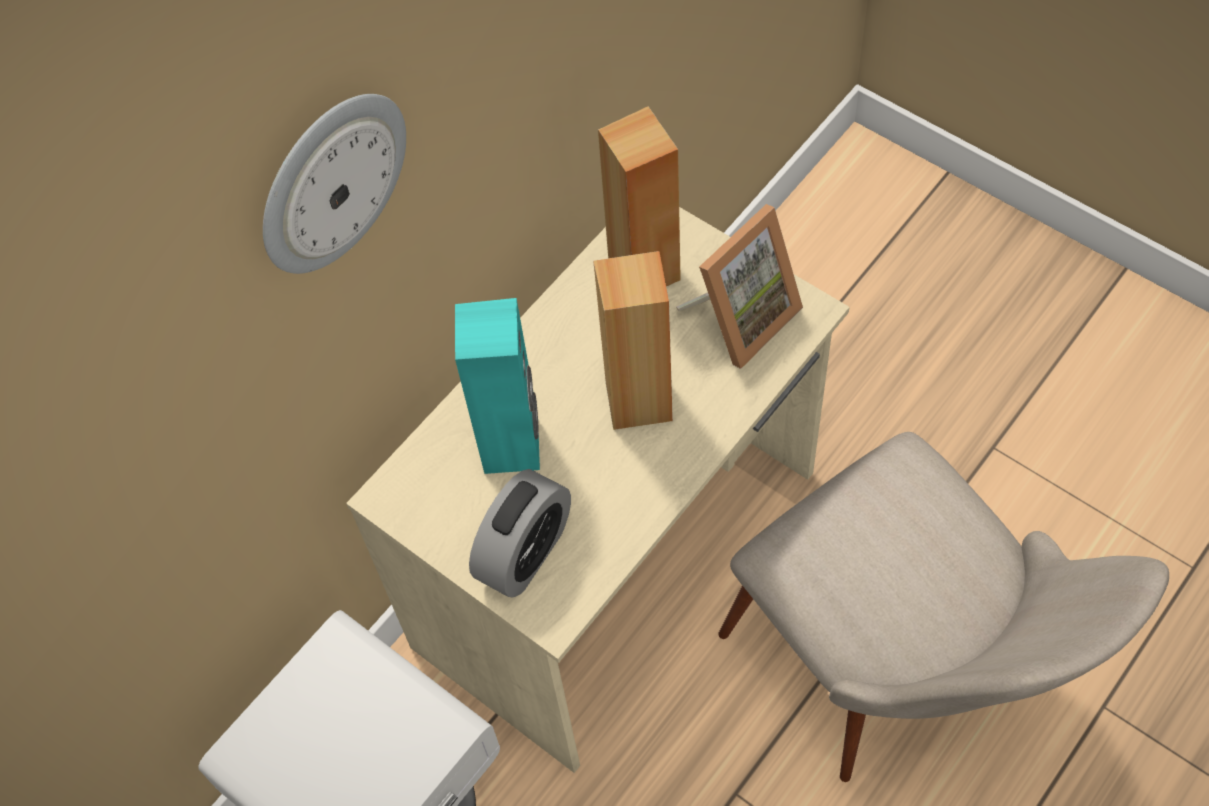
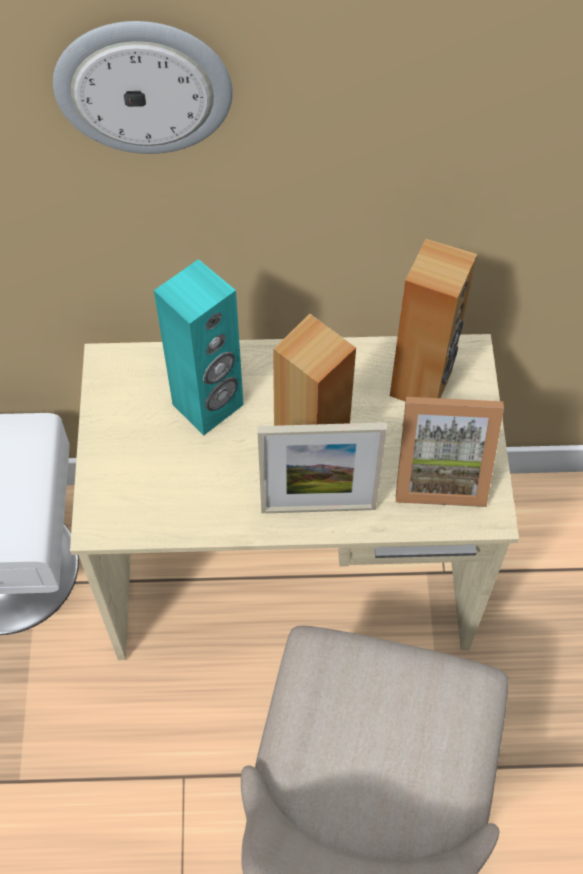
camera: 45 degrees right, 0 degrees up
alarm clock [469,469,571,598] -> none
none -> picture frame [257,422,387,513]

